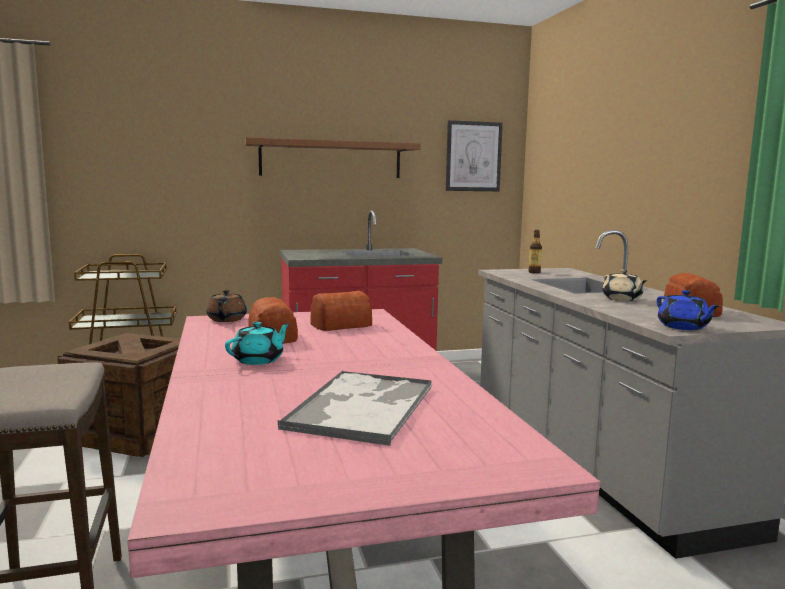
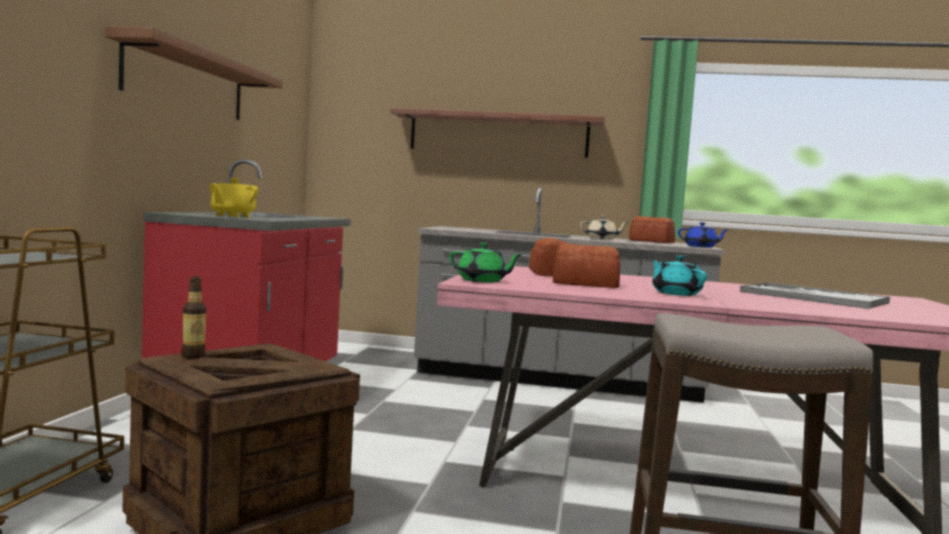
camera: 65 degrees left, 5 degrees down
brown teapot [207,289,247,322] -> green teapot [449,243,523,282]
picture [446,120,503,191] -> none
bottle [528,230,542,273] -> bottle moved to [181,277,206,359]
none -> yellow teapot [209,178,259,217]
none -> shelf [390,108,605,158]

